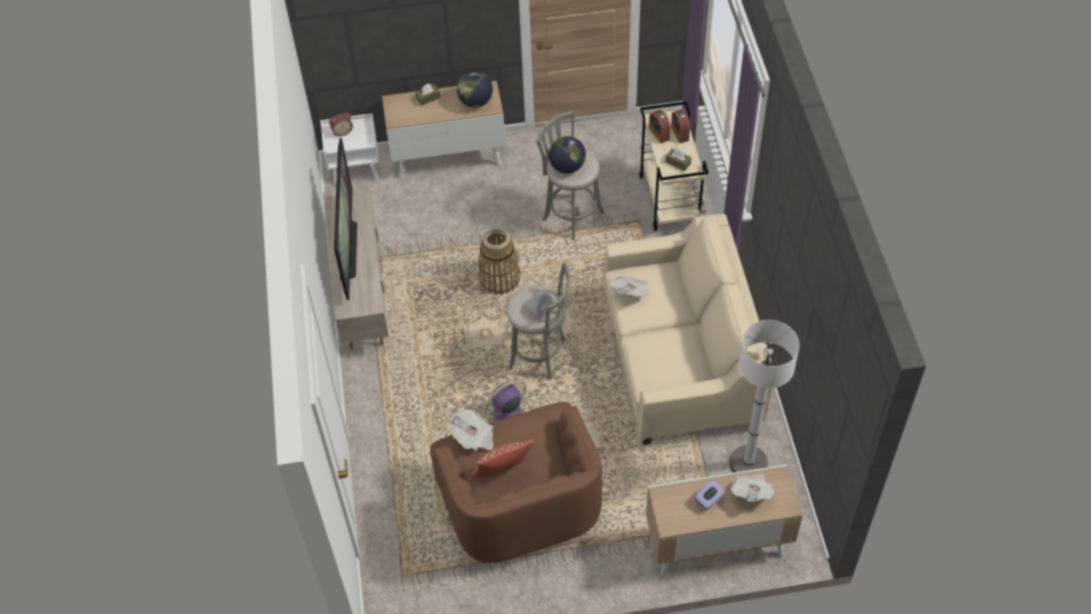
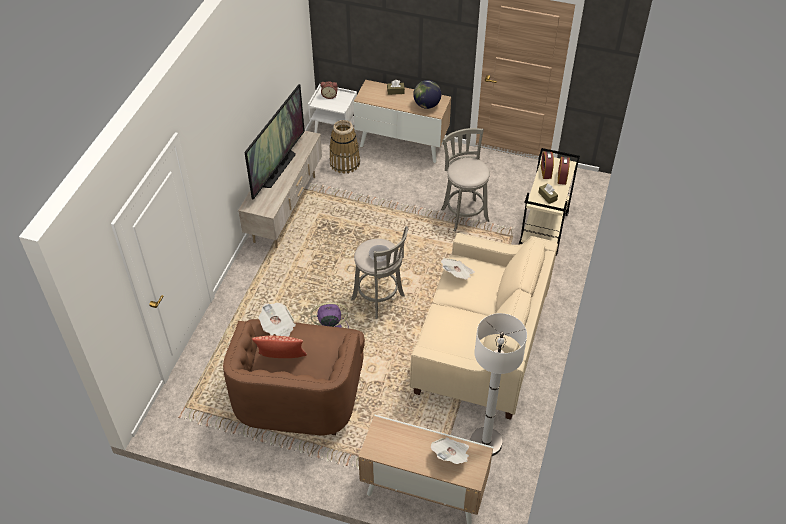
camera: 25 degrees right, 5 degrees down
basket [478,228,520,295] -> basket moved to [329,120,360,174]
globe [549,136,586,174] -> none
purple tissue box [695,480,725,511] -> none

